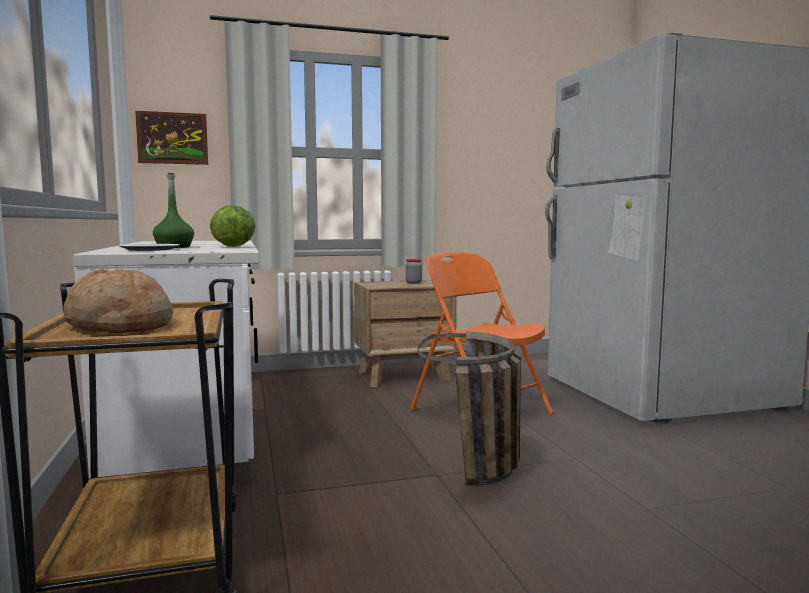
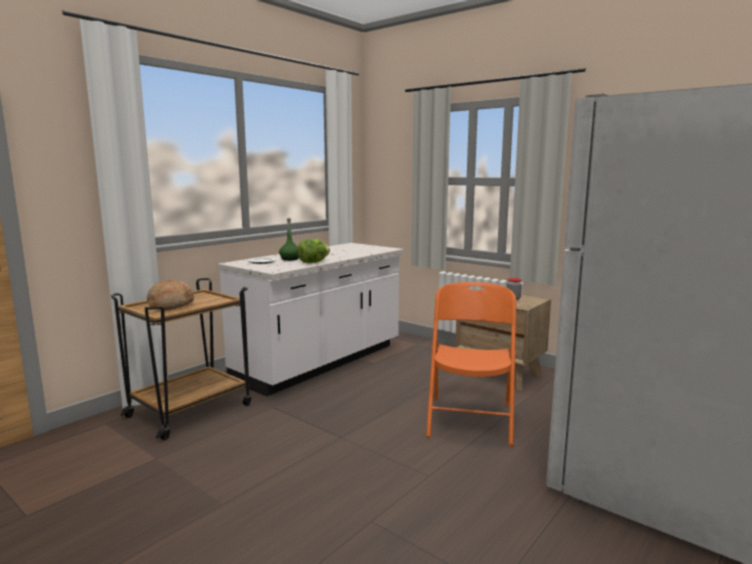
camera: 55 degrees right, 5 degrees up
picture [135,111,208,165] -> none
basket [418,332,521,485] -> none

